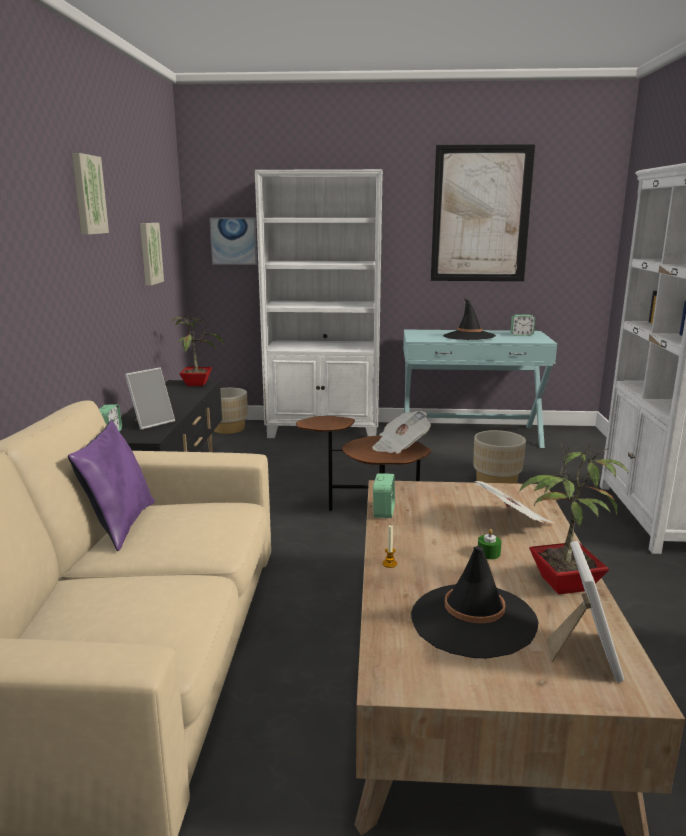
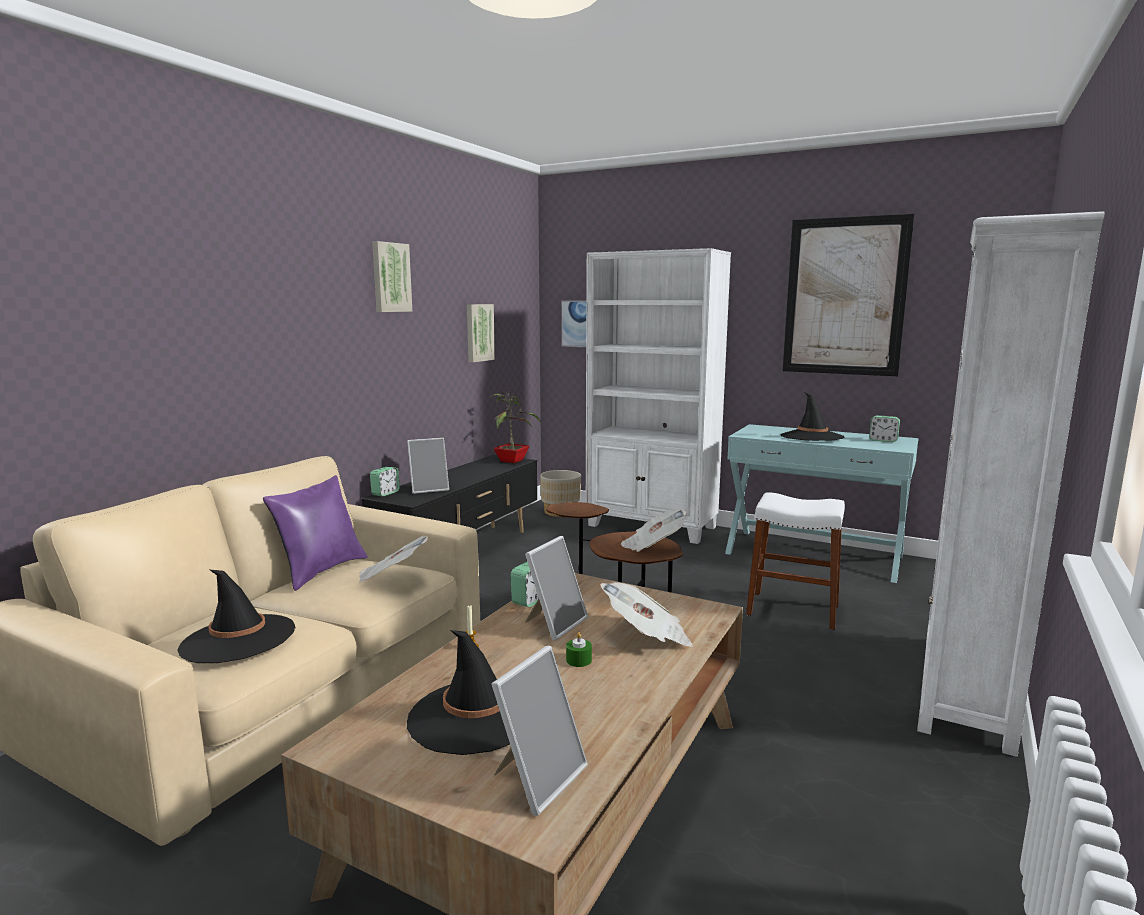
camera: 25 degrees right, 5 degrees down
beige planter [474,430,526,484] -> white stool [746,492,845,630]
potted plant [519,441,628,594] -> none
none -> black hat [177,569,296,663]
none -> newspaper [359,536,428,583]
none -> picture frame [525,536,588,641]

